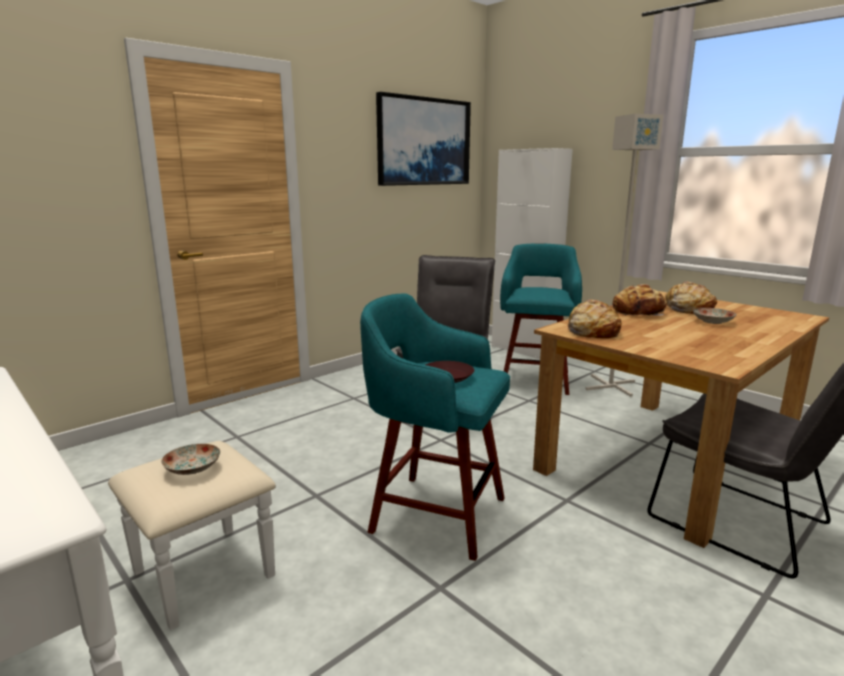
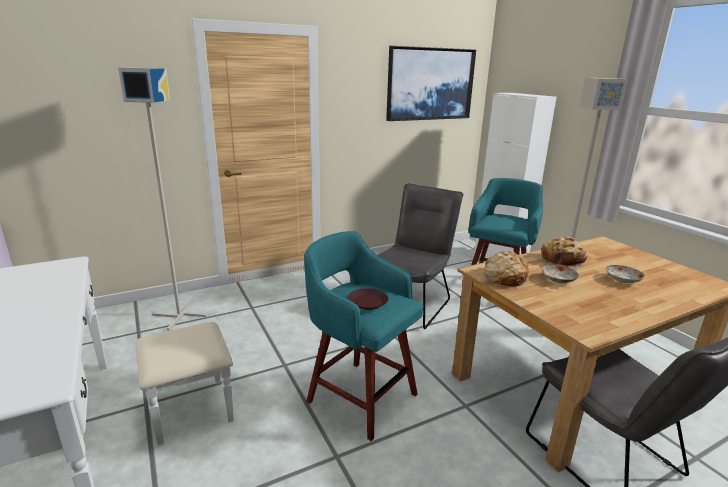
camera: 15 degrees right, 5 degrees up
plate [161,444,220,475] -> plate moved to [541,265,579,283]
bread [665,281,717,314] -> none
none -> grey floor lamp [118,67,207,331]

